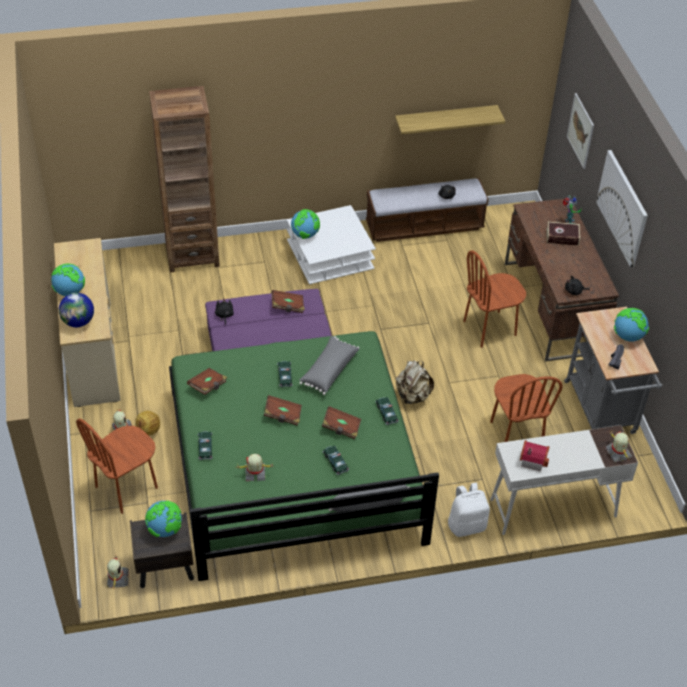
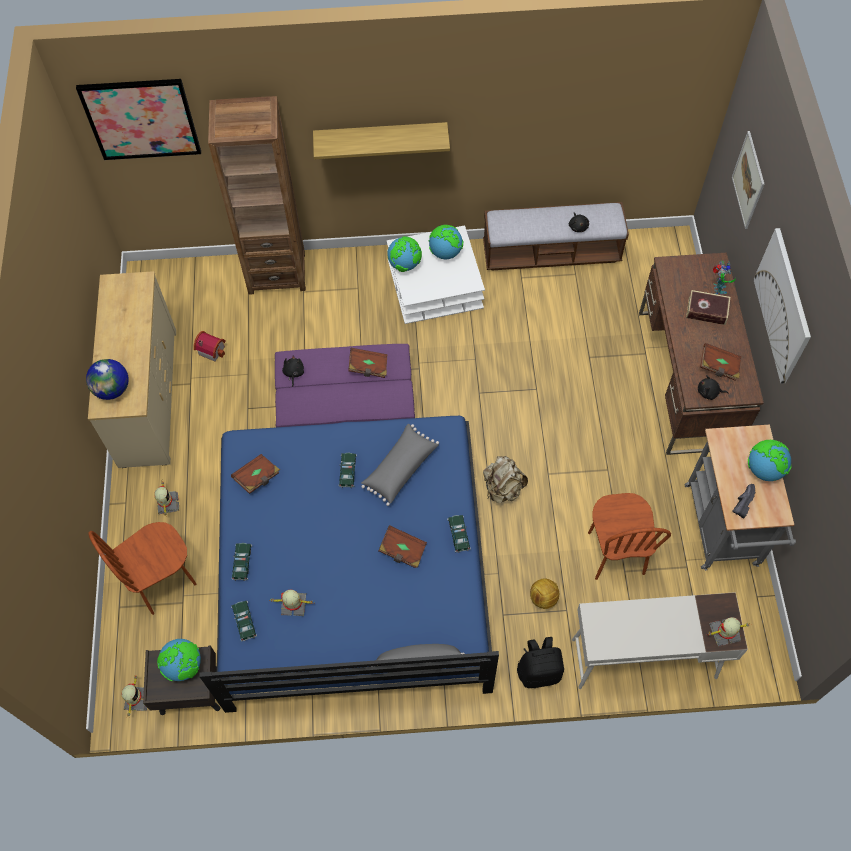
camera: 10 degrees right, 15 degrees up
globe [51,263,85,296] -> globe moved to [428,225,463,259]
football [135,411,160,436] -> football moved to [530,578,559,609]
green bed [169,331,439,581] -> blue bed [199,416,499,713]
brown book [264,395,302,425] -> brown book moved to [700,343,741,381]
toy car [323,445,349,475] -> toy car moved to [231,601,257,641]
shelf [395,105,505,135] -> shelf moved to [313,122,450,159]
white backpack [448,483,490,537] -> black backpack [517,637,564,688]
brown chair [463,250,526,348] -> none
toy house [520,440,550,471] -> toy house moved to [194,331,226,361]
toy robot [605,430,633,463] -> toy robot turned 90 degrees counterclockwise [707,617,750,647]
none -> picture [76,79,201,160]

